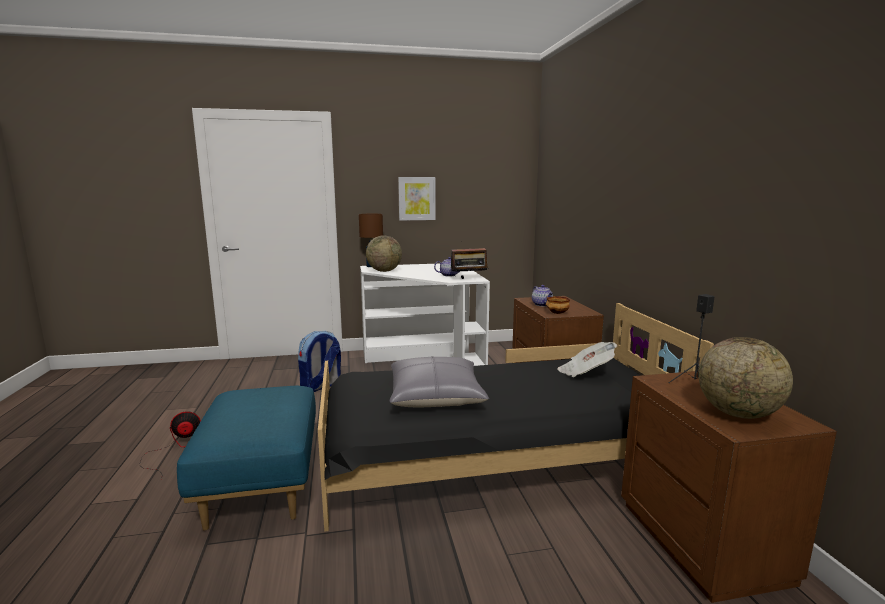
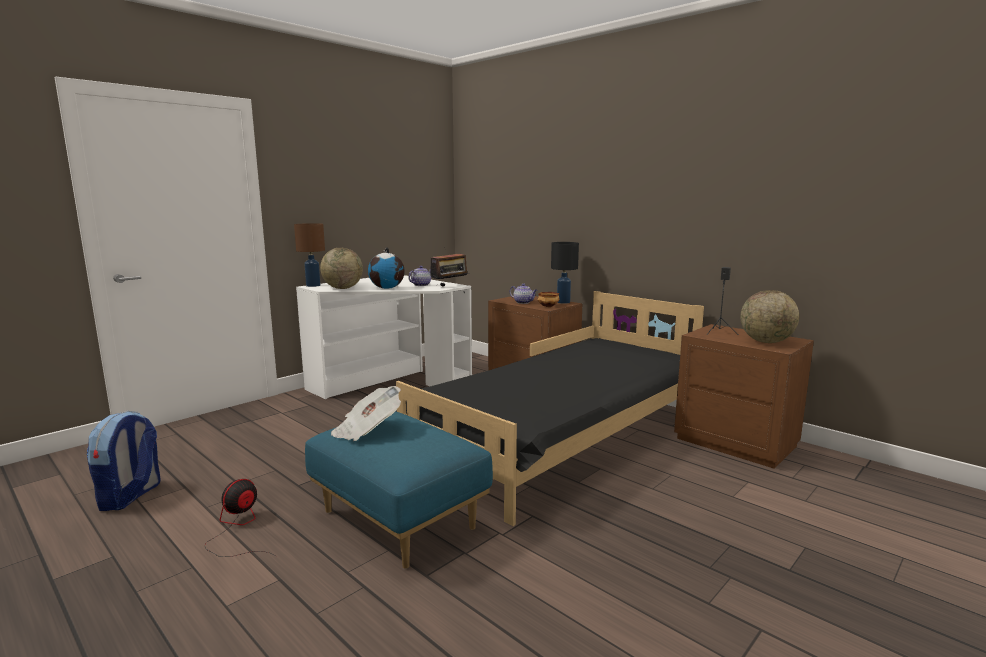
camera: 35 degrees left, 0 degrees up
backpack [298,331,341,392] -> backpack moved to [86,411,161,511]
grey pillow [389,356,489,408] -> none
picture [398,177,436,221] -> none
newspaper [557,342,617,377] -> newspaper moved to [331,386,401,441]
none -> globe [368,248,405,289]
none -> black table lamp [551,242,579,304]

